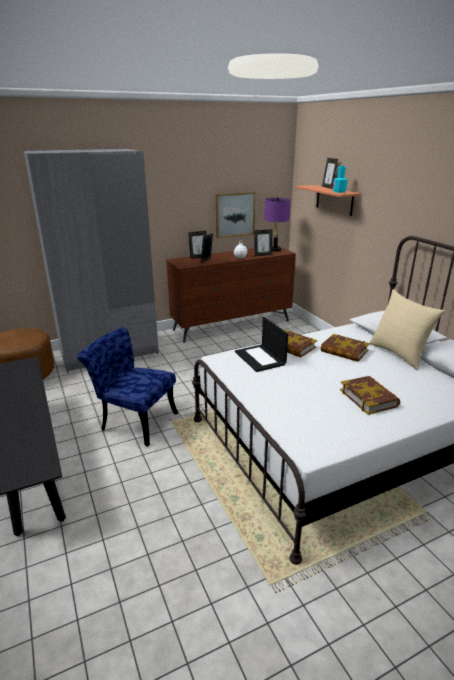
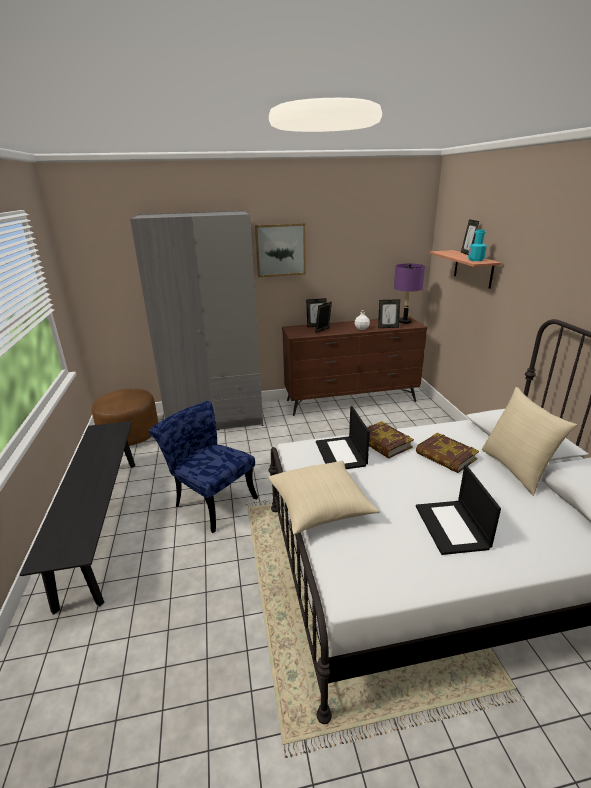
camera: 15 degrees right, 0 degrees up
picture [216,192,255,238] -> picture moved to [255,223,306,277]
book [340,376,400,415] -> laptop [416,465,501,555]
none -> beige pillow [268,461,380,535]

